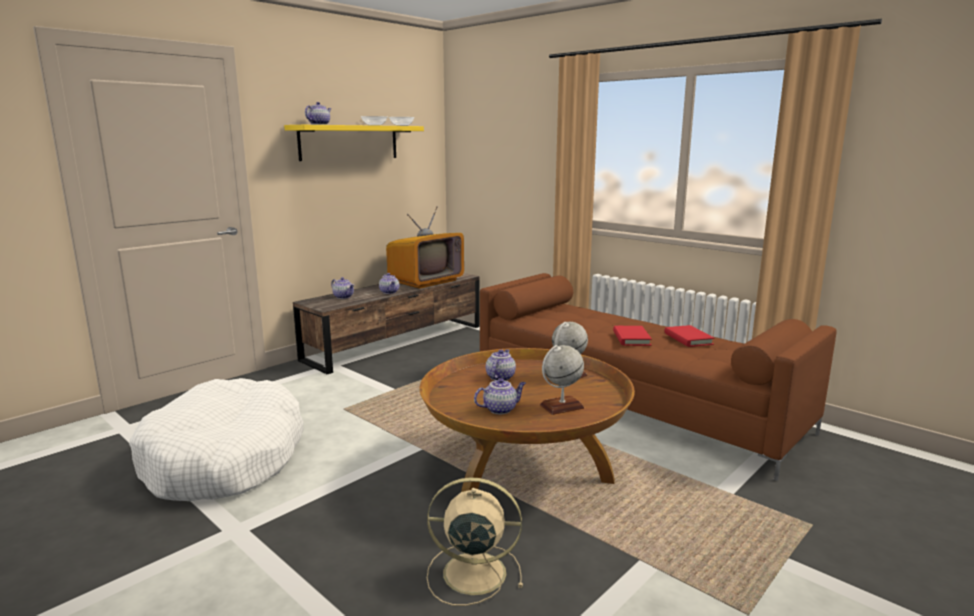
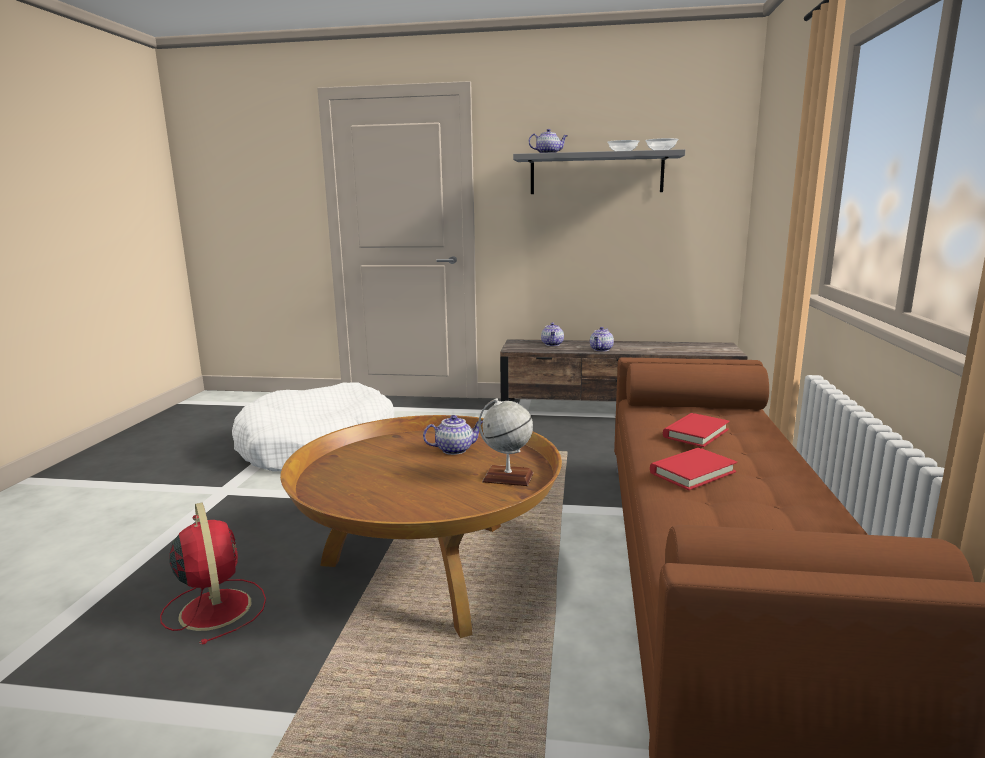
camera: 55 degrees right, 0 degrees up
yellow shelf [284,125,424,161] -> grey shelf [513,149,685,194]
television [386,206,464,289] -> none
beige fan [427,477,523,606] -> red fan [160,502,266,645]
teapot [474,378,526,414] -> none
globe [540,345,584,415] -> none
red book [665,325,715,347] -> red book moved to [663,413,730,447]

